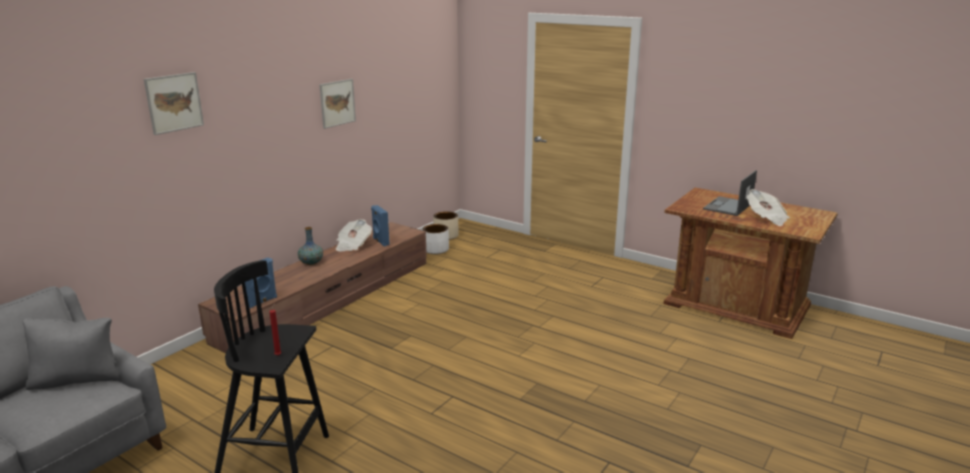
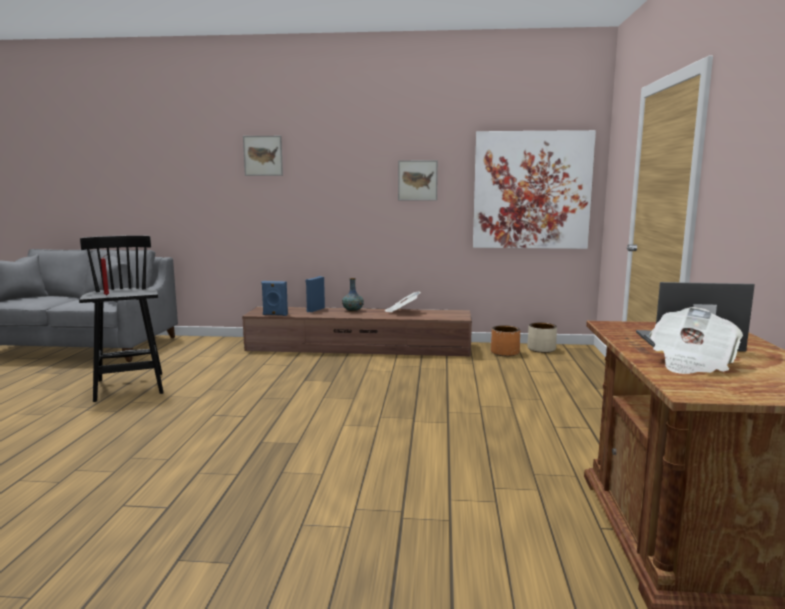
camera: 60 degrees right, 10 degrees down
blue speaker [371,205,390,246] -> blue speaker moved to [306,276,325,312]
white planter [422,224,449,254] -> orange planter [491,325,520,356]
none -> picture [473,130,596,249]

